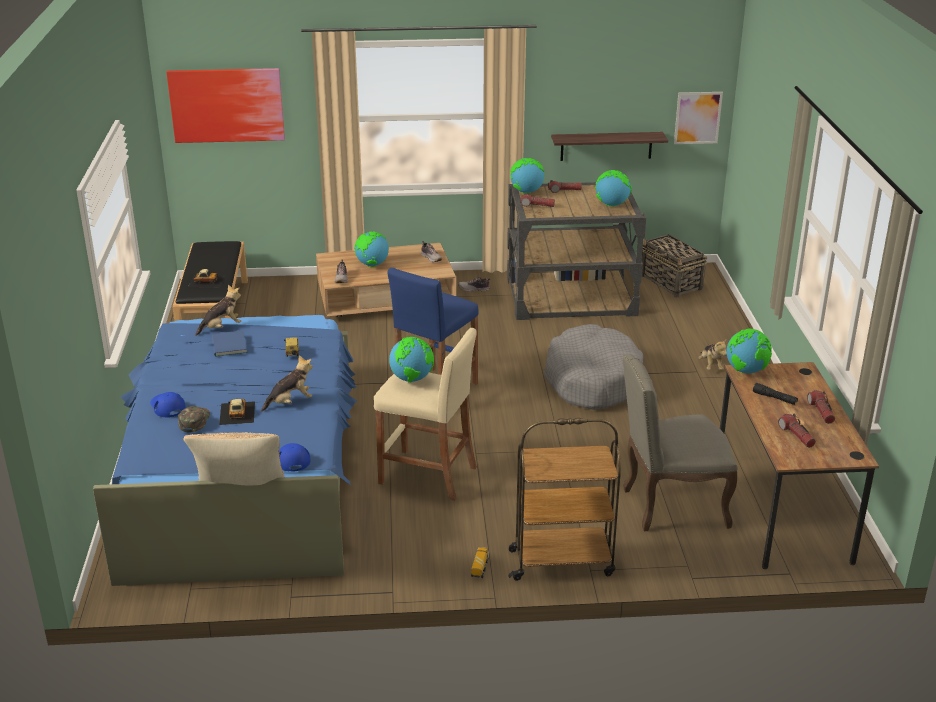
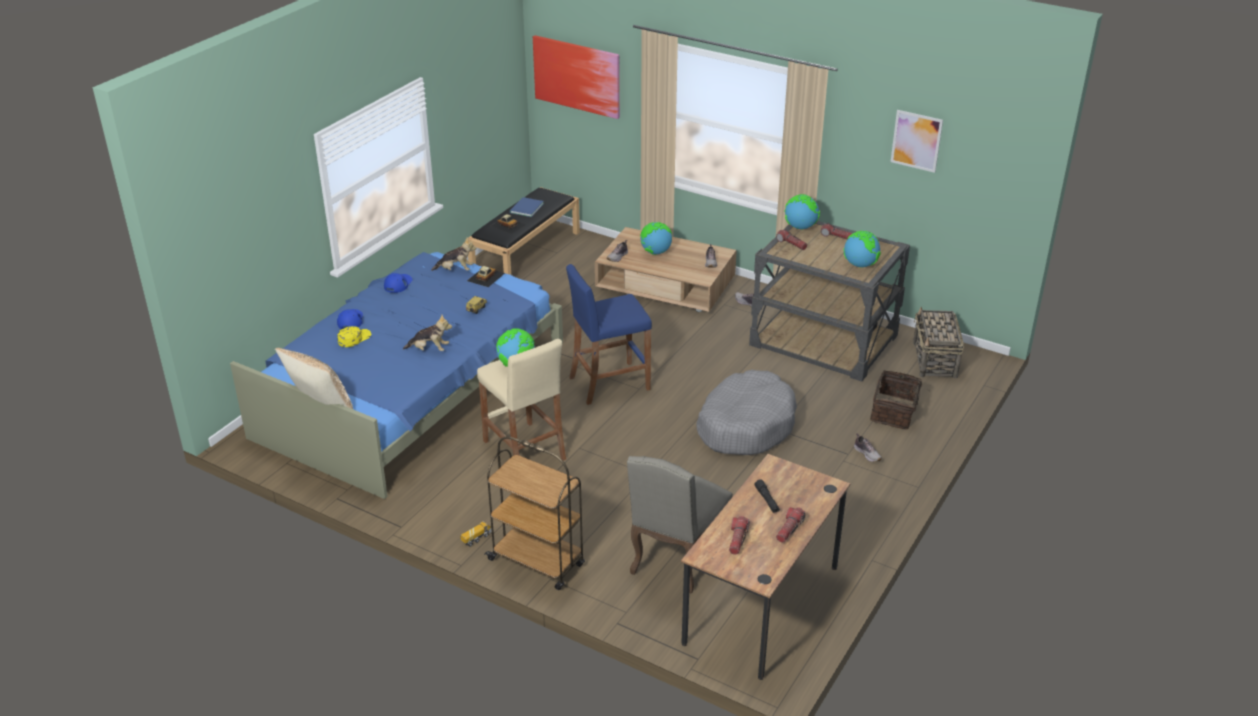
camera: 35 degrees right, 5 degrees up
green cap [178,406,210,432] -> yellow cap [338,326,371,347]
blue book [212,330,247,357] -> blue book moved to [510,197,544,217]
toy car [219,399,255,425] -> toy car moved to [467,266,505,287]
blue cap [279,443,310,472] -> blue cap moved to [384,273,412,293]
shelf [551,132,668,161] -> none
grey chair [623,354,738,531] -> grey chair turned 90 degrees counterclockwise [627,456,733,593]
picture [674,92,723,144] -> picture moved to [891,110,943,173]
plush toy [698,340,727,370] -> shoe [854,433,882,462]
globe [726,329,772,374] -> none
none -> basket [870,370,932,430]

